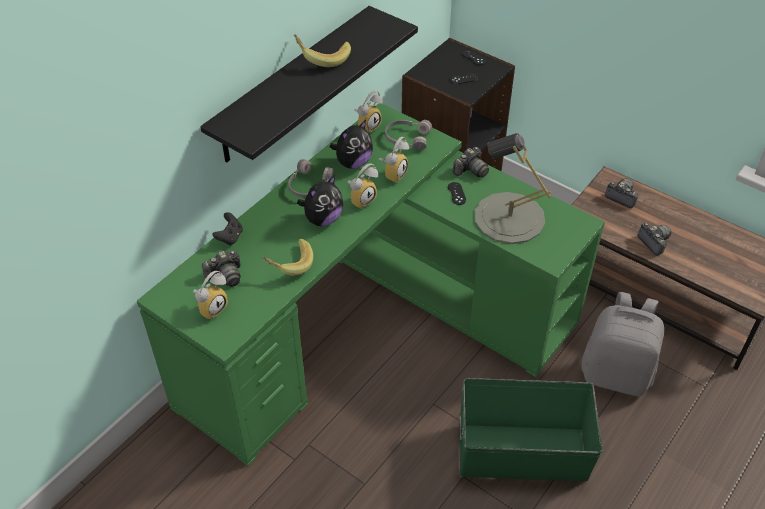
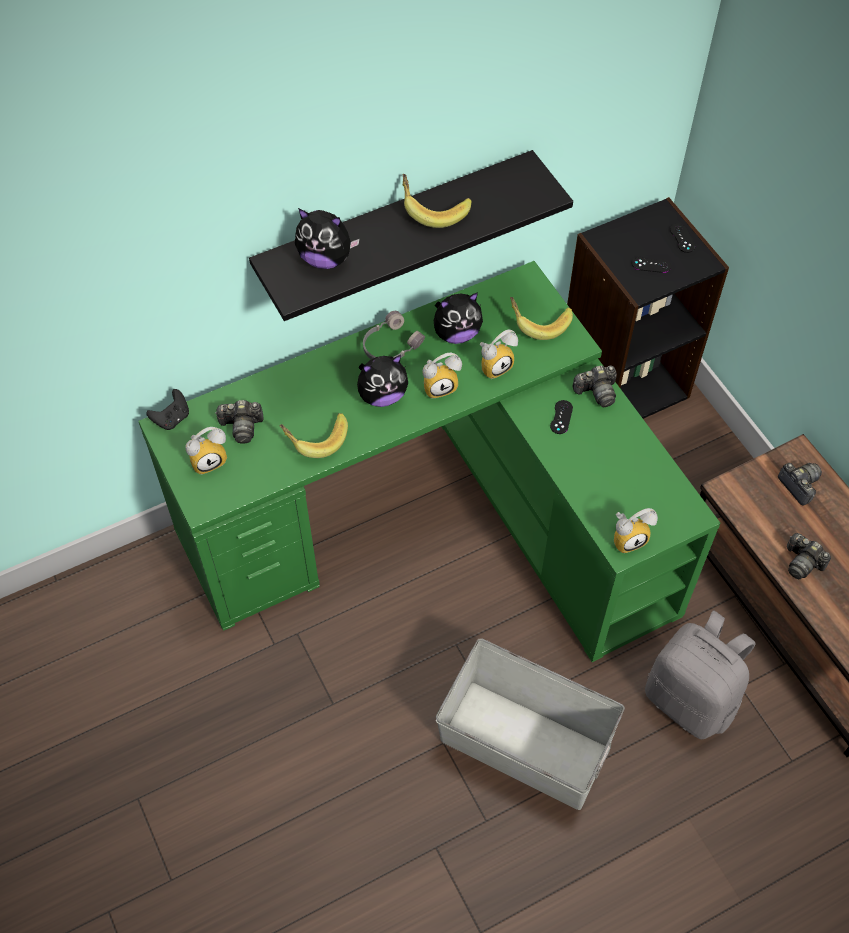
camera: 25 degrees right, 10 degrees up
black game controller [212,212,243,246] -> black game controller moved to [146,389,189,430]
alarm clock [354,90,383,133] -> alarm clock moved to [614,508,658,553]
grey headphones [385,120,432,150] -> banana [510,297,573,340]
green storage box [459,378,603,481] -> grey storage box [436,638,625,810]
grey table lamp [474,133,551,244] -> none
camera [637,223,671,256] -> camera turned 135 degrees clockwise [787,533,831,579]
none -> plush toy [295,208,360,269]

